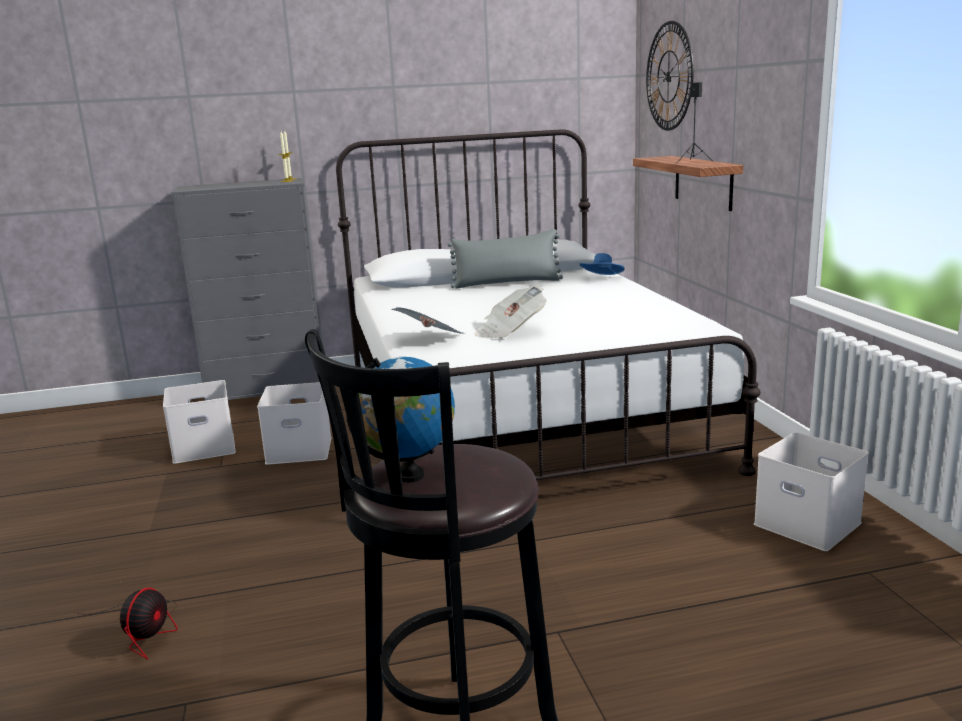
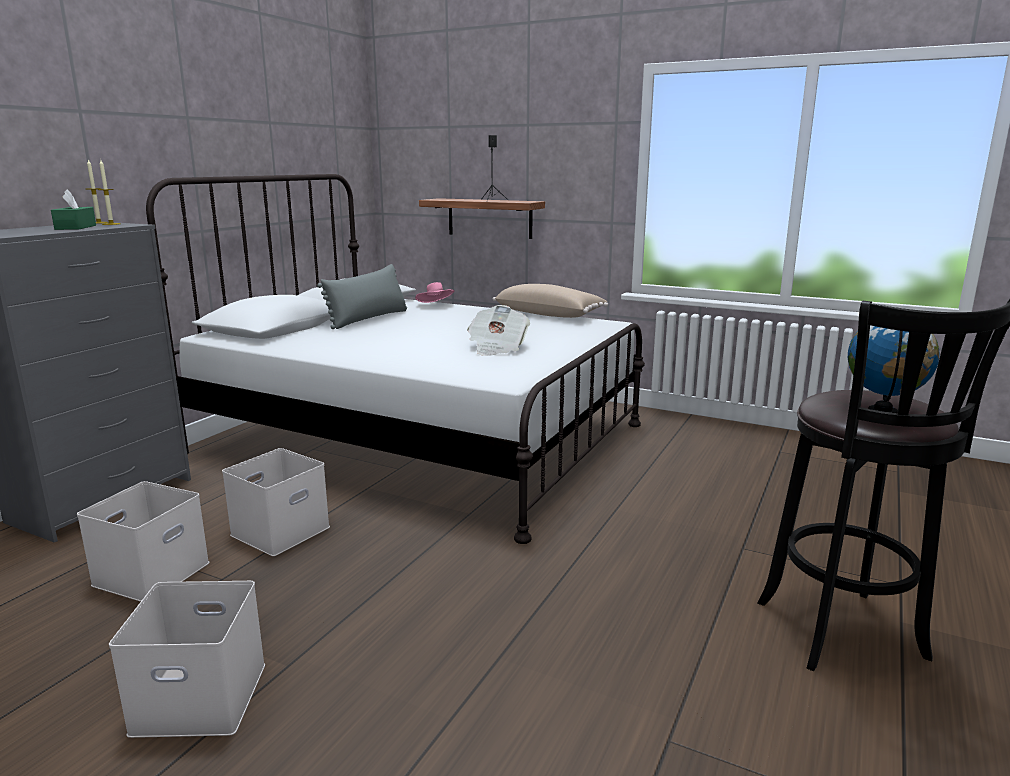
camera: 50 degrees left, 0 degrees up
fan [78,588,177,659] -> none
newspaper [391,307,464,334] -> none
blue hat [579,253,625,275] -> pink hat [415,282,454,303]
wall clock [646,21,694,131] -> none
white storage box [754,432,869,551] -> white storage box moved to [109,581,265,738]
none -> green tissue box [51,189,96,230]
none -> beige pillow [493,284,608,318]

